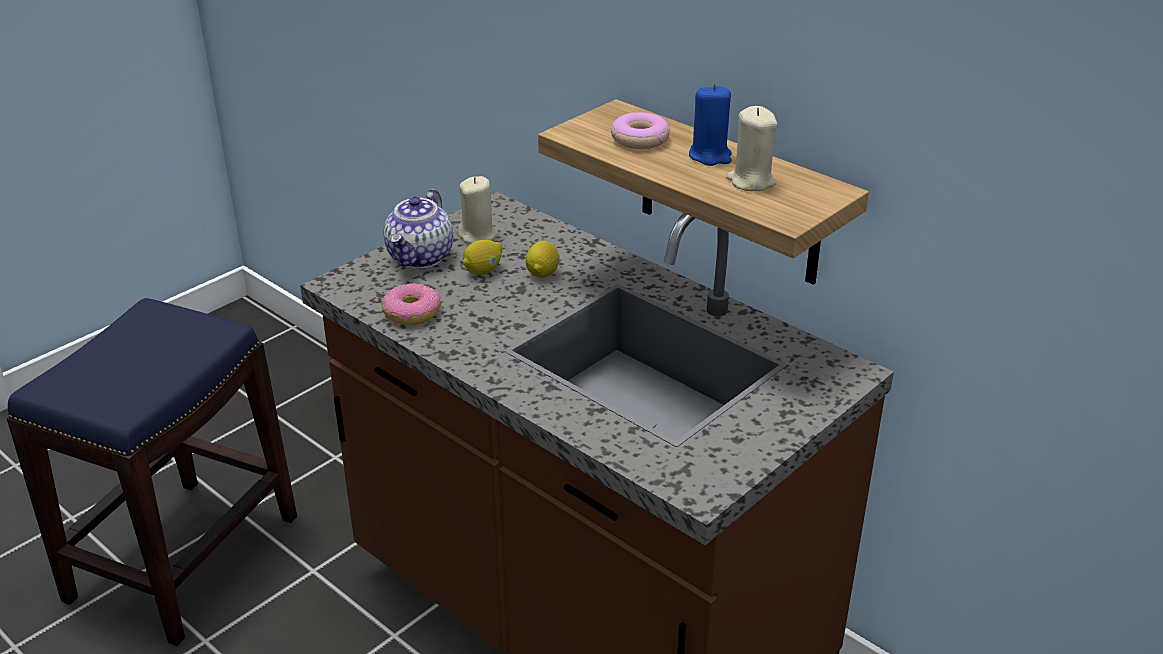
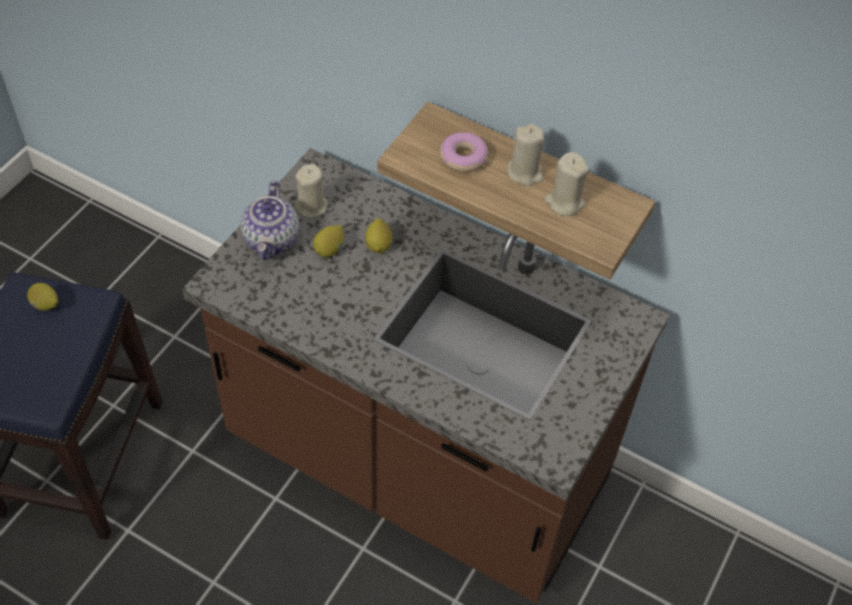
camera: 15 degrees left, 20 degrees up
donut [381,283,441,325] -> none
blue candle [689,84,732,166] -> beige candle [508,124,544,186]
none -> lemon [27,283,58,311]

